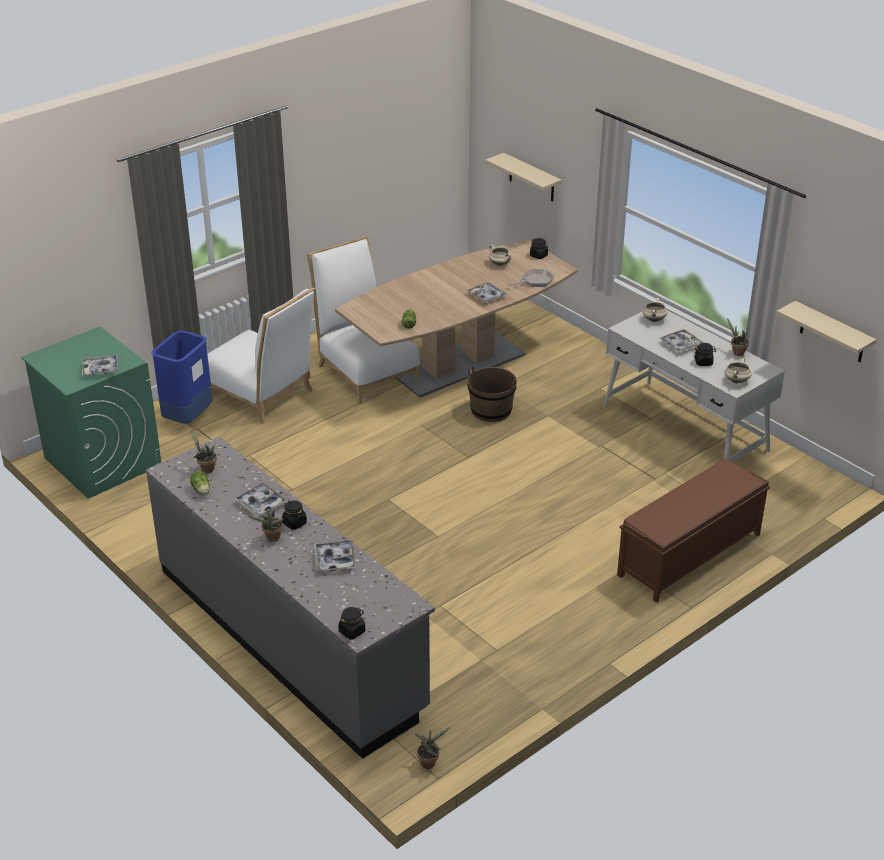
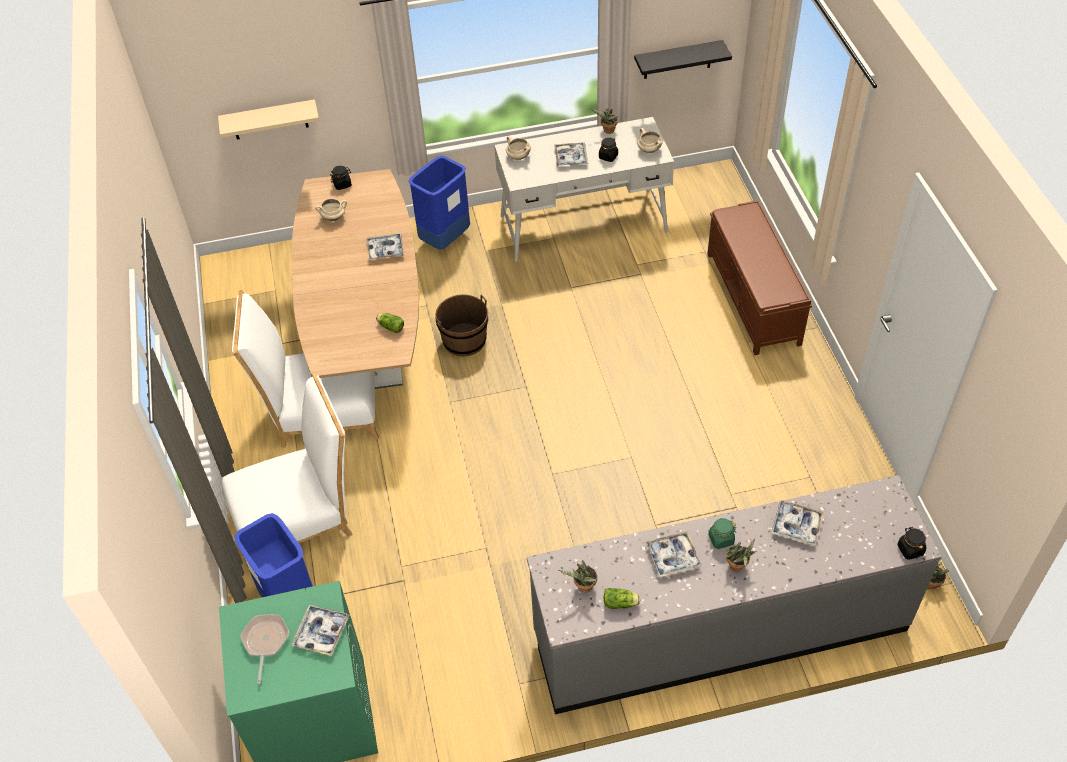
camera: 60 degrees left, 15 degrees up
black jar [282,500,307,530] -> green jar [708,518,736,549]
frying pan [508,269,554,287] -> frying pan moved to [240,614,290,684]
beige shelf [776,301,877,362] -> black shelf [634,40,732,79]
none -> blue trash can [408,156,470,250]

